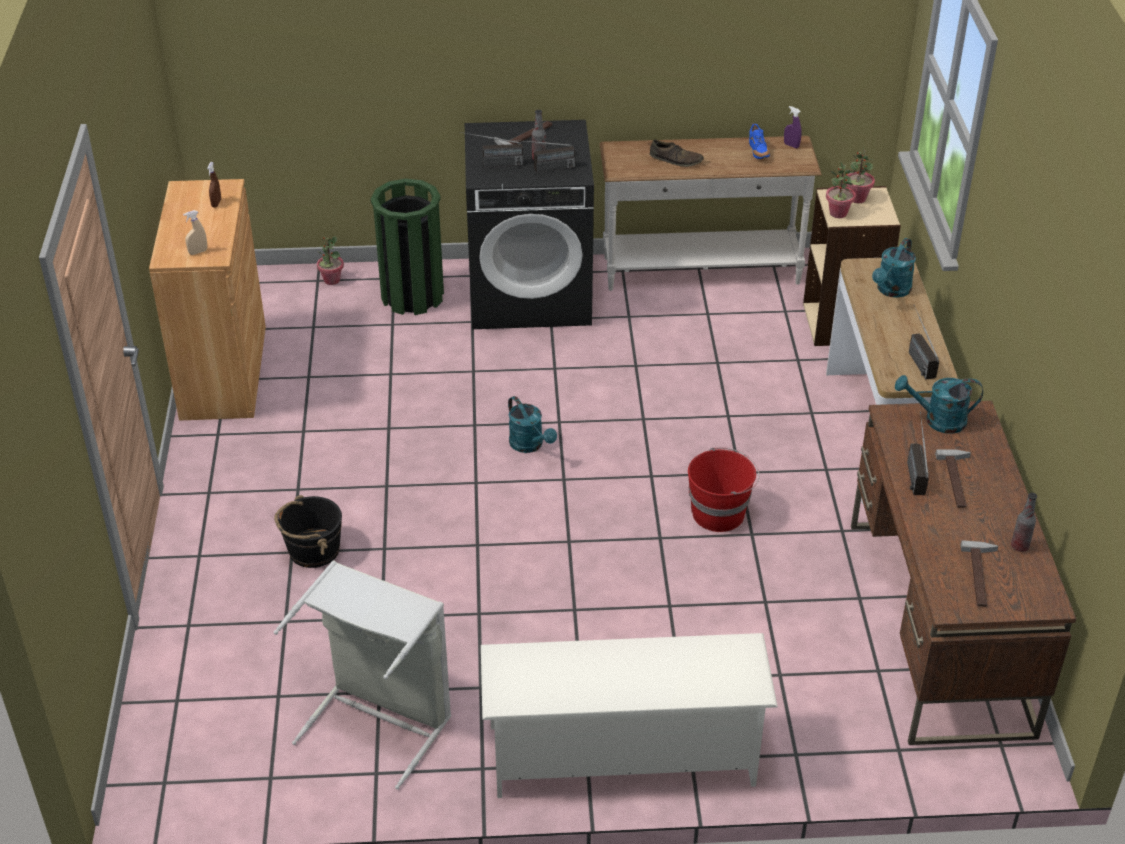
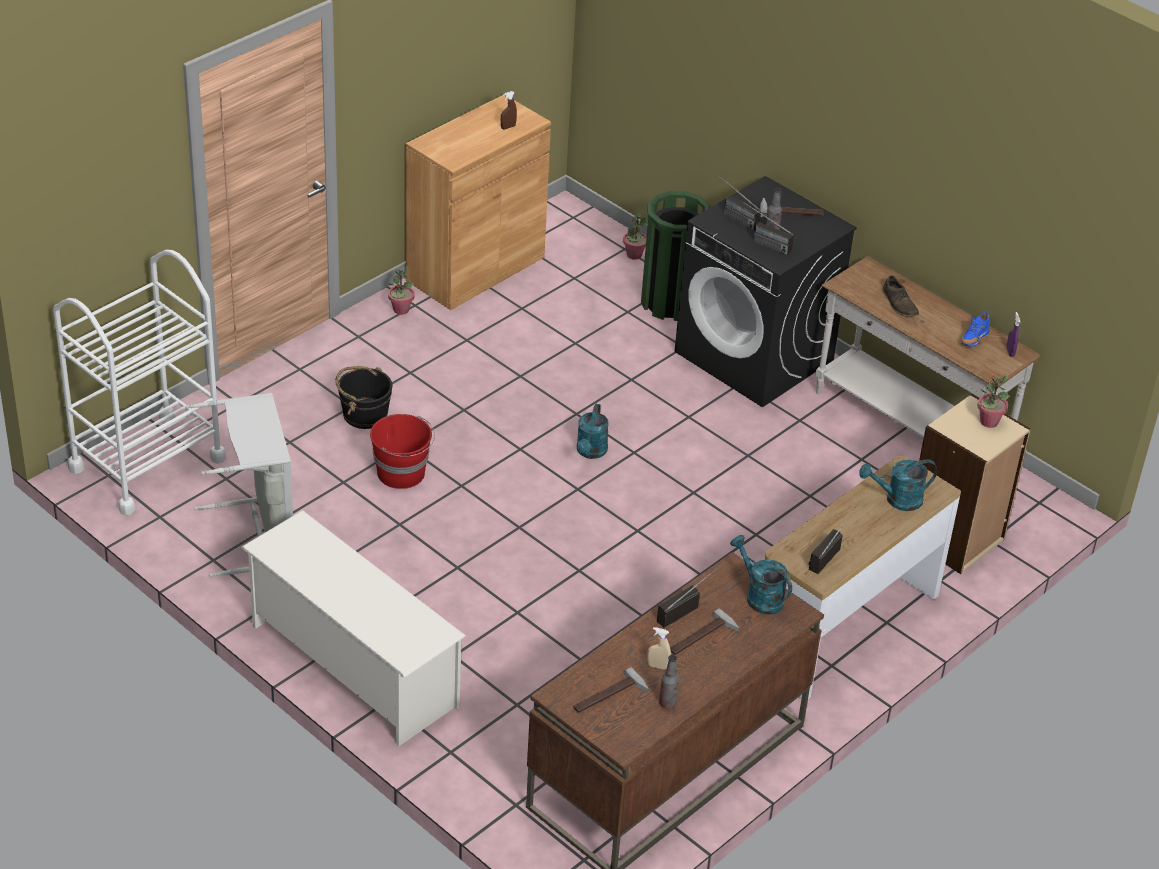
camera: 45 degrees right, 0 degrees up
beige spray bottle [183,210,207,255] -> beige spray bottle moved to [647,627,671,670]
red bucket [688,447,759,532] -> red bucket moved to [370,414,435,489]
potted plant [826,162,856,218] -> potted plant moved to [388,266,414,315]
none -> white cart [53,250,226,516]

